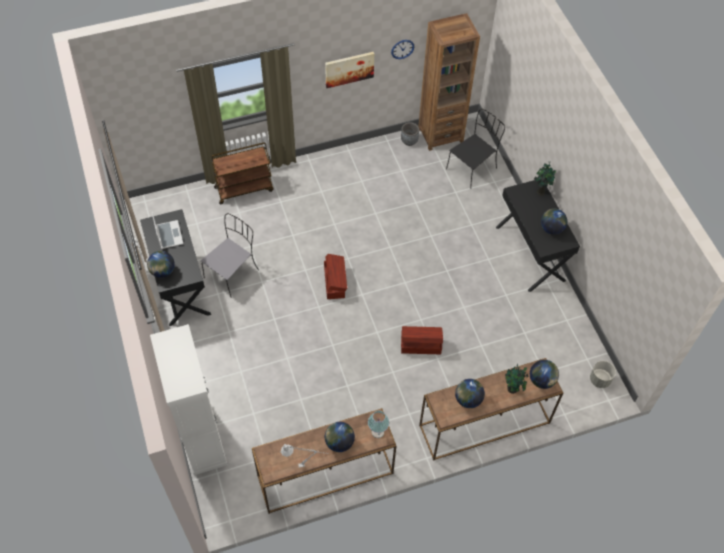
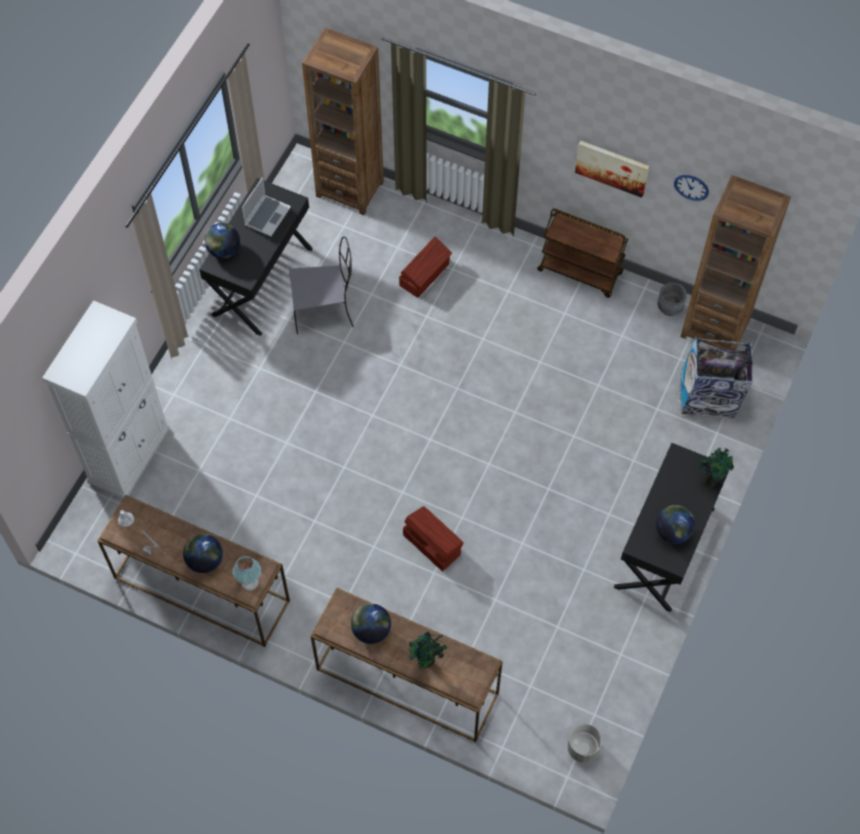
camera: 45 degrees right, 5 degrees up
brown cart [211,142,274,204] -> brown cart moved to [537,208,628,298]
brown storage box [324,254,347,299] -> brown storage box moved to [399,237,452,298]
black chair [446,109,505,189] -> trash can [678,337,753,419]
globe [530,360,559,389] -> none
none -> brown bookcase [302,28,384,215]

